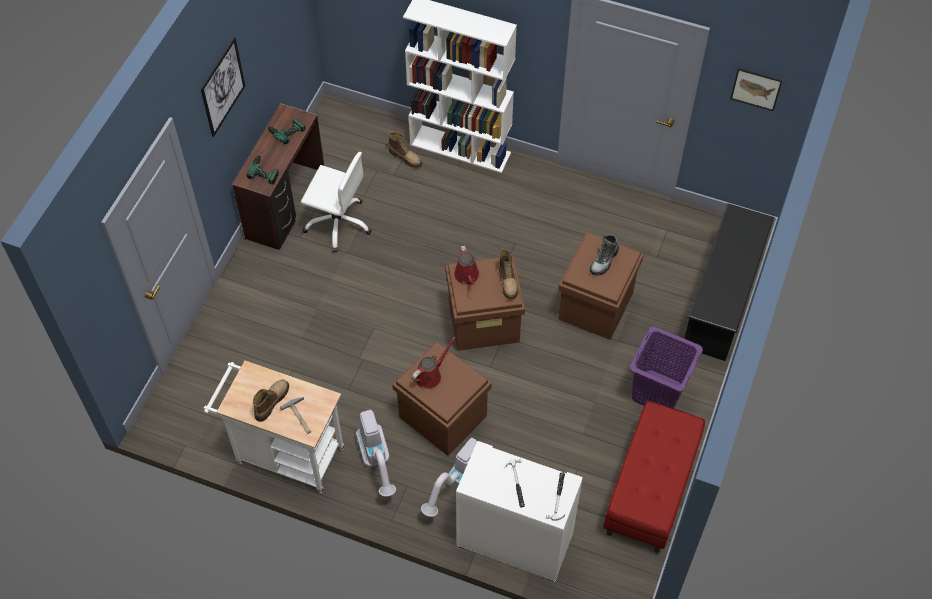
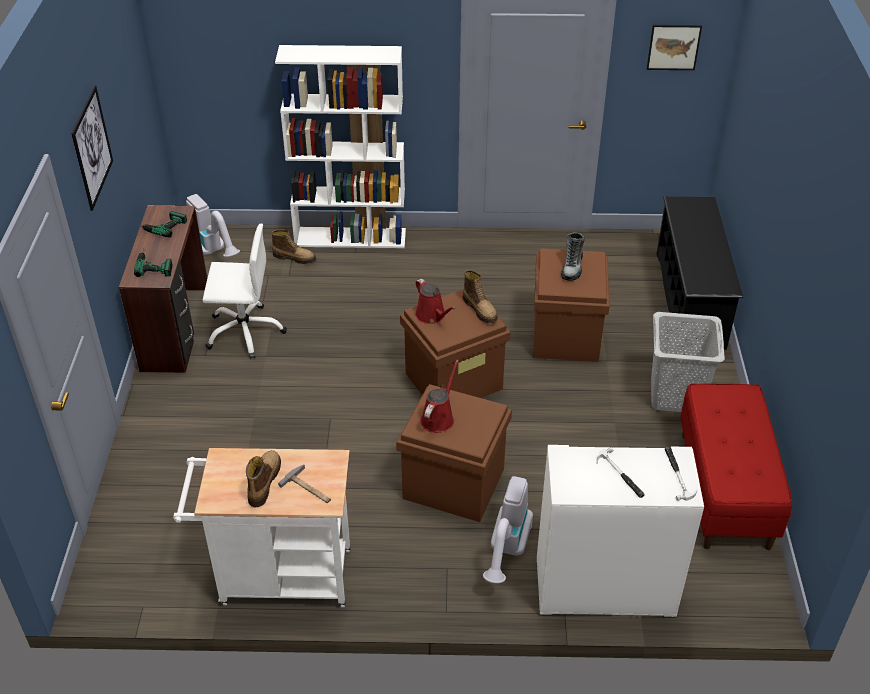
camera: 20 degrees left, 15 degrees down
vacuum cleaner [356,410,396,497] -> vacuum cleaner moved to [186,194,240,257]
purple laundry basket [630,326,703,408] -> grey laundry basket [651,312,725,412]

